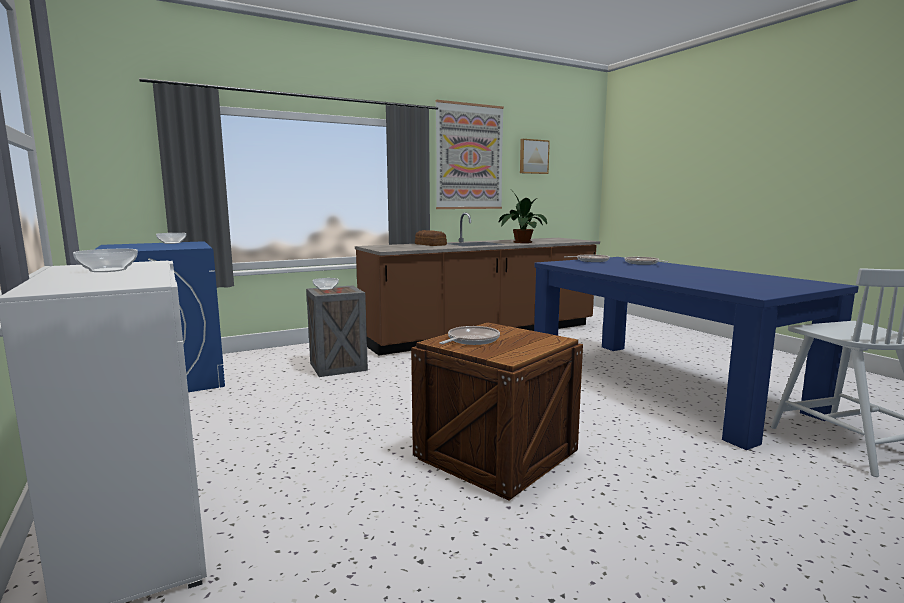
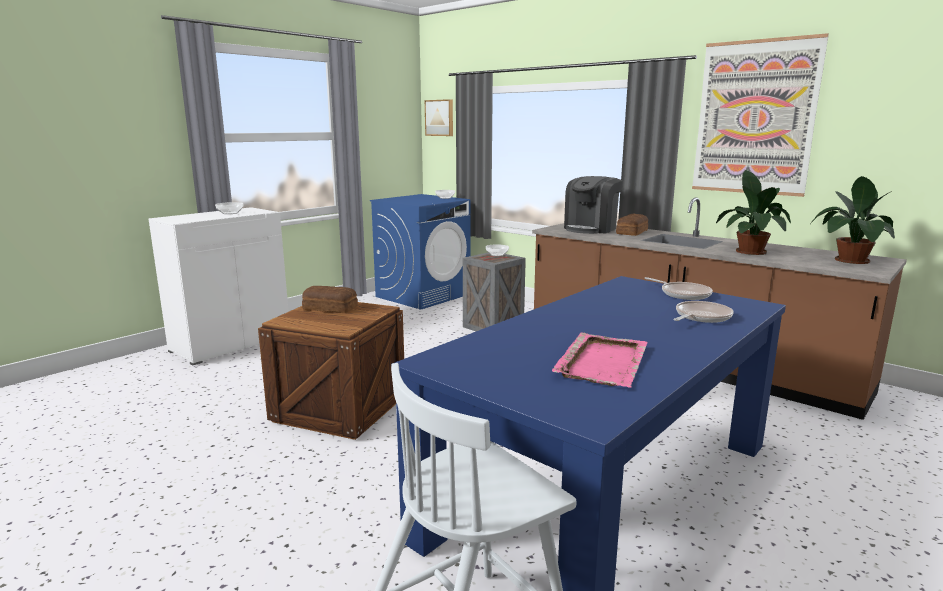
camera: 70 degrees right, 5 degrees up
frying pan [439,326,500,345] -> bread [302,286,358,313]
picture [520,139,550,174] -> picture moved to [425,99,453,136]
none -> pink tray [552,332,648,387]
none -> coffee machine [564,176,623,234]
none -> potted plant [810,176,895,264]

